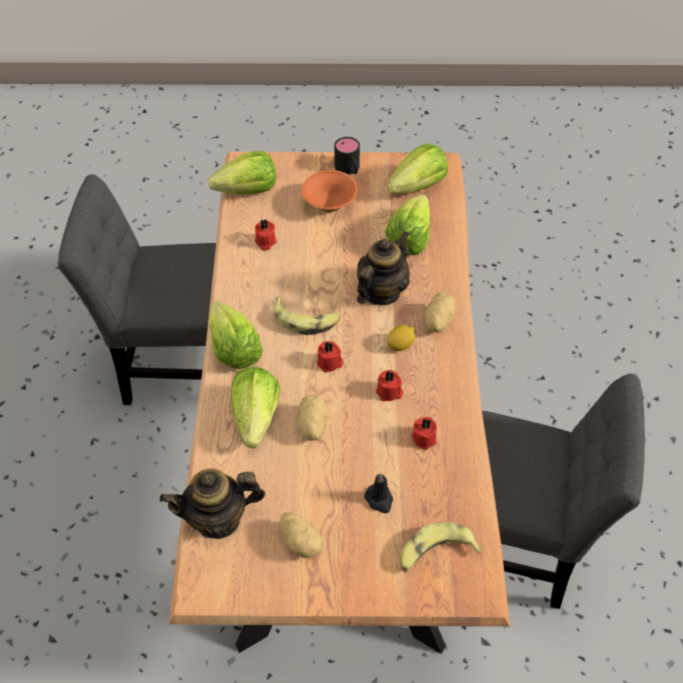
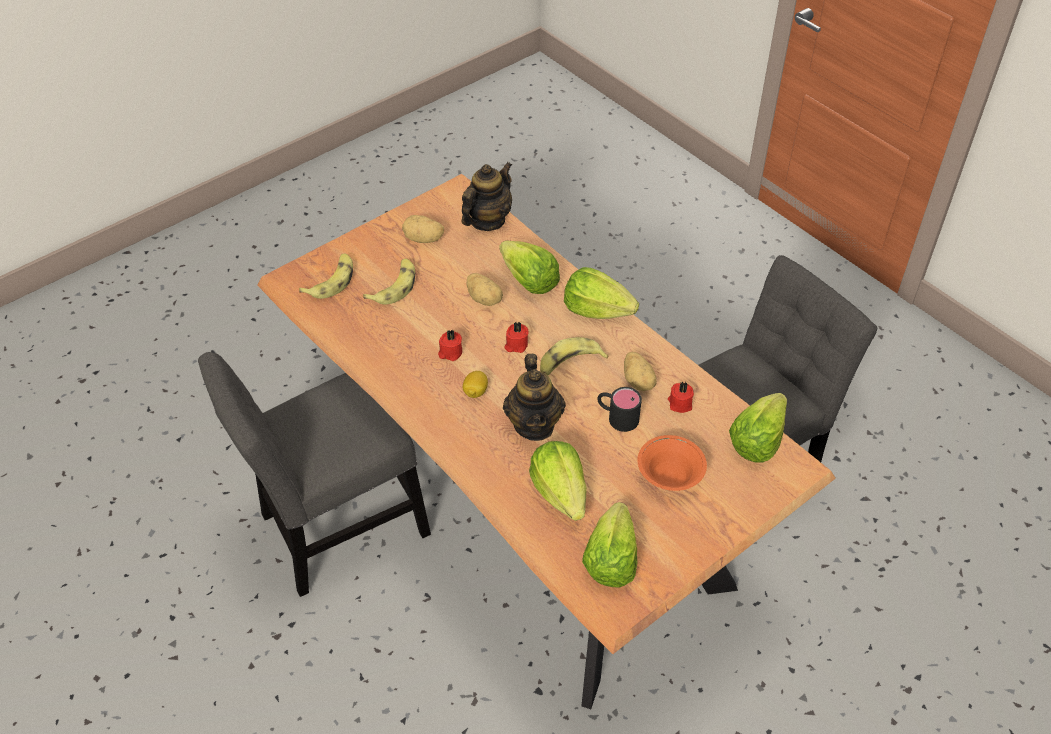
camera: 140 degrees right, 5 degrees down
black mug [334,137,360,174] -> black mug moved to [597,387,642,432]
black candle [364,473,393,514] -> banana [363,259,415,305]
red candle [412,417,437,450] -> none
potato [425,292,456,333] -> potato moved to [624,352,657,391]

